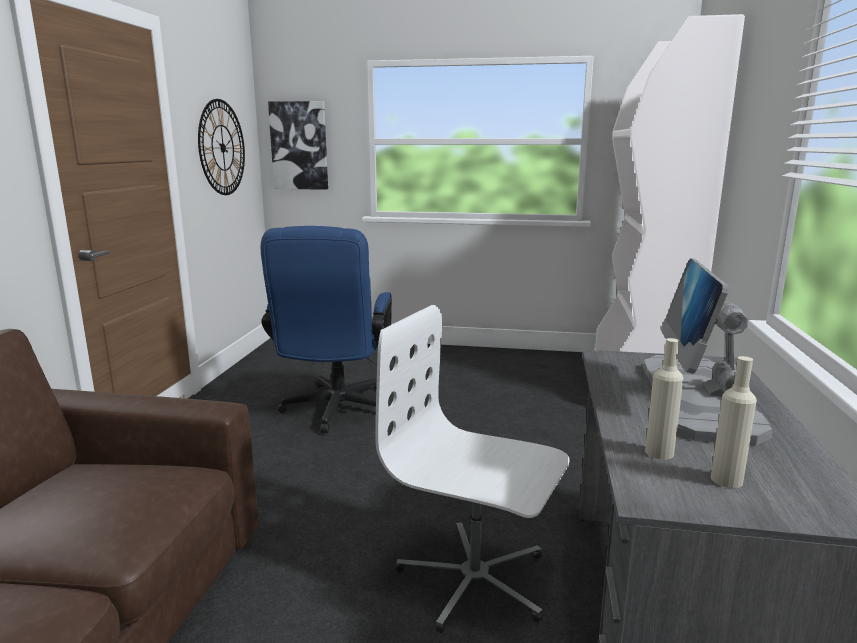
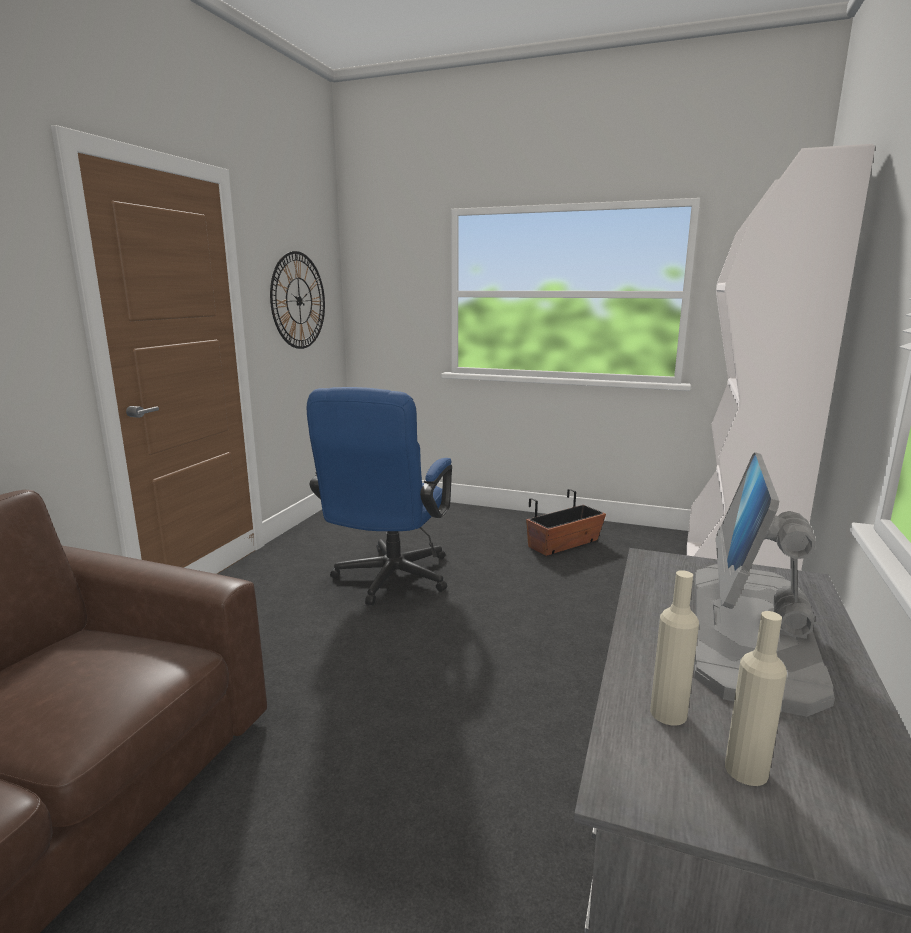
camera: 10 degrees right, 0 degrees up
picture [268,101,328,190] -> none
white office chair [375,305,570,633] -> none
none -> planter [526,489,606,556]

